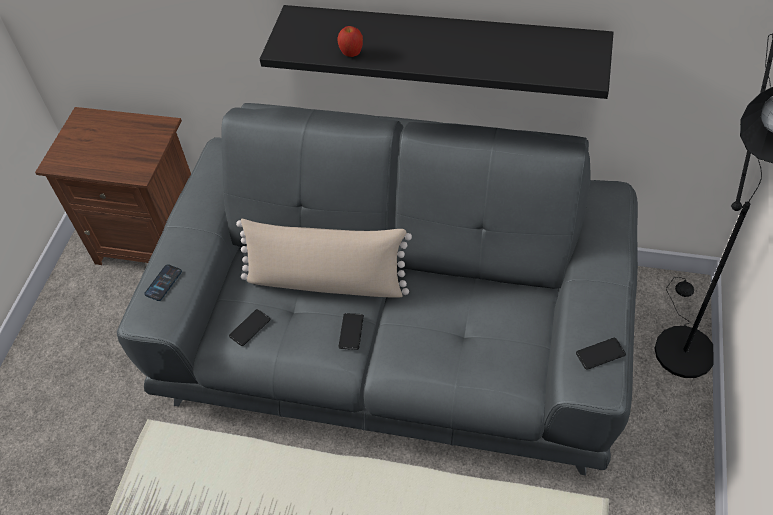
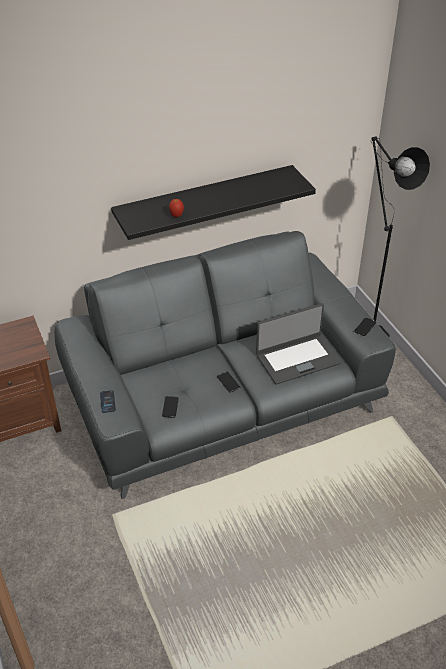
camera: 40 degrees left, 10 degrees down
beige pillow [236,219,412,298] -> none
none -> laptop [256,303,341,385]

